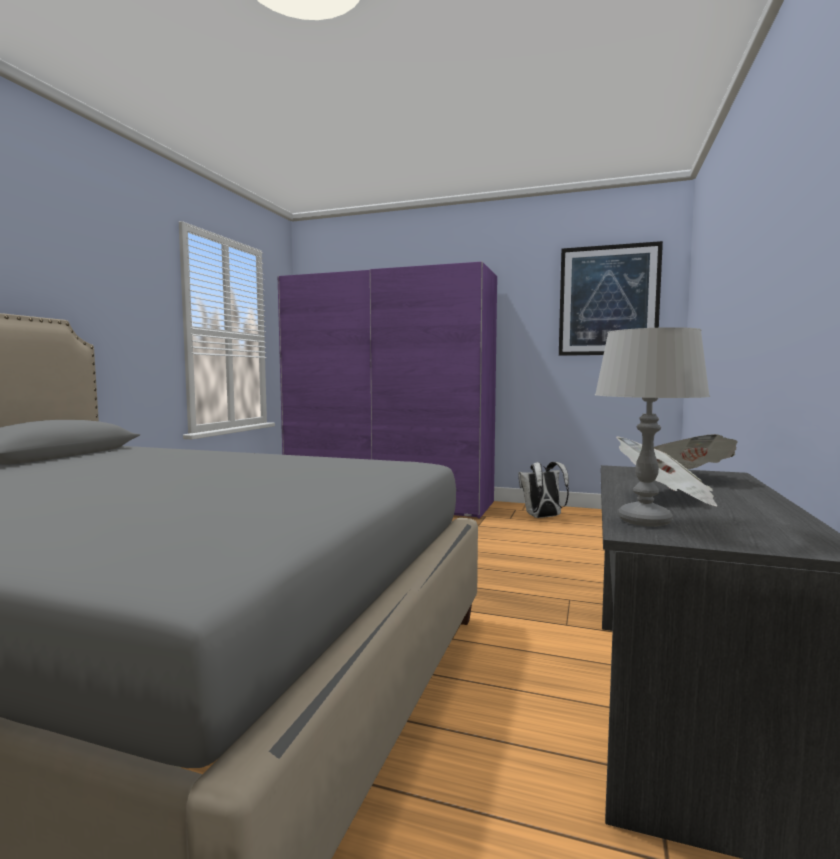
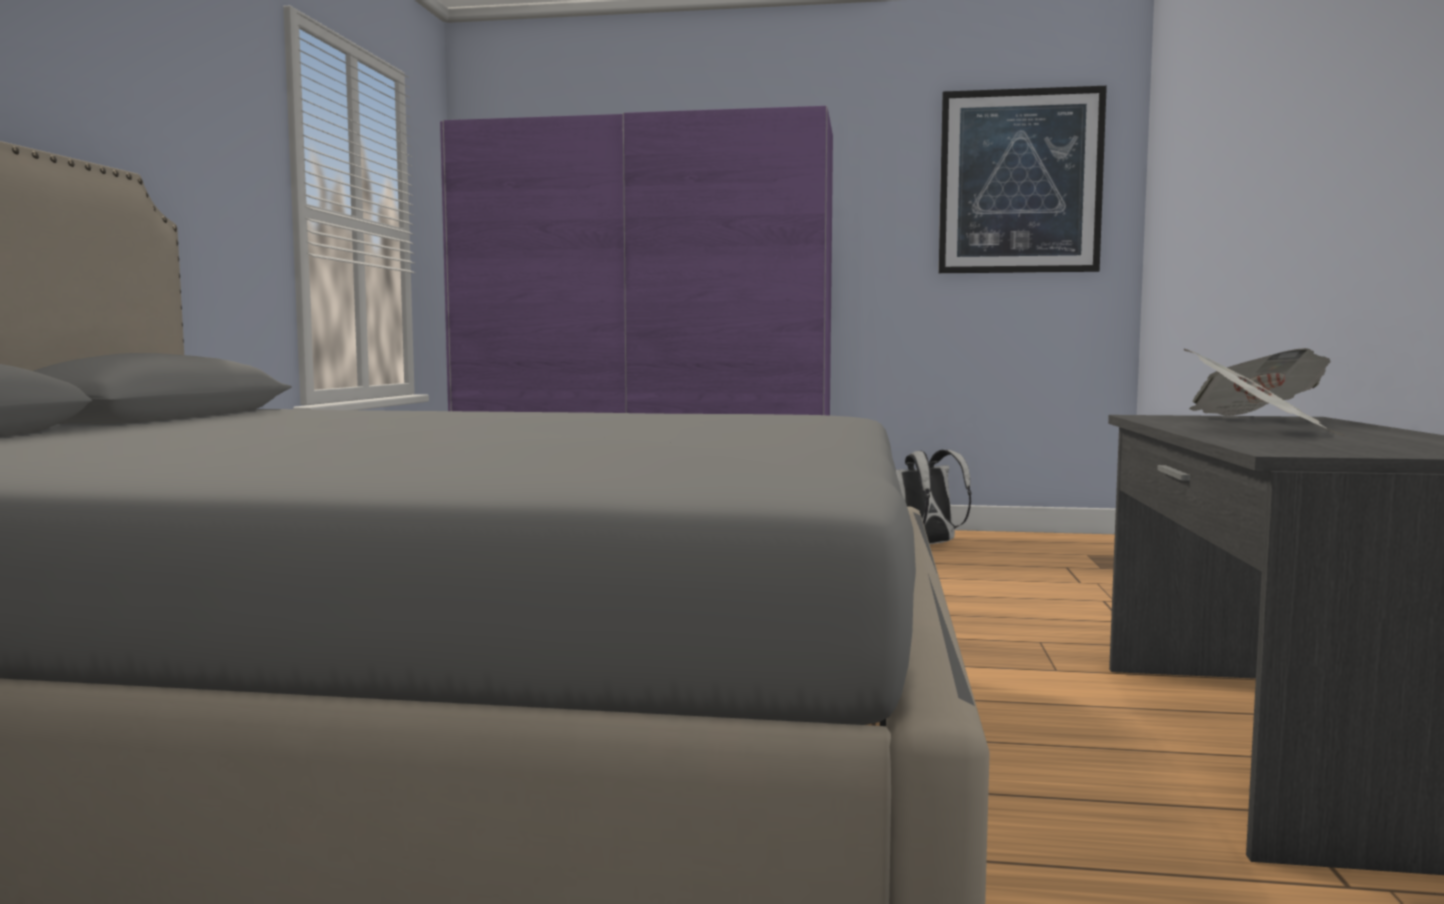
camera: 10 degrees left, 0 degrees up
grey table lamp [595,327,710,527] -> none

